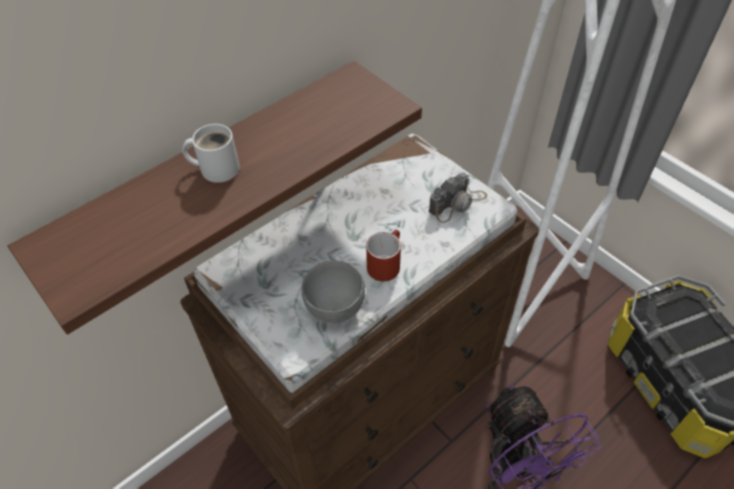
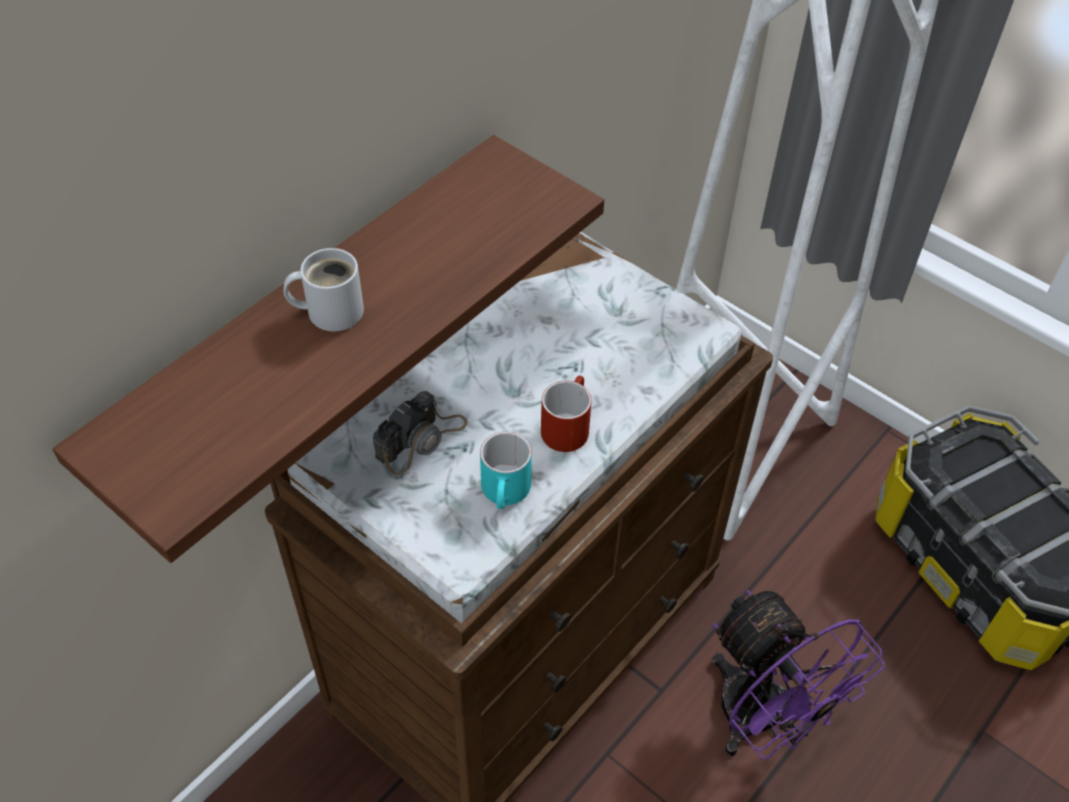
camera: 10 degrees left, 0 degrees up
grey bowl [302,261,365,323] -> turquoise mug [480,432,532,509]
camera [429,173,487,223] -> camera moved to [373,391,468,475]

